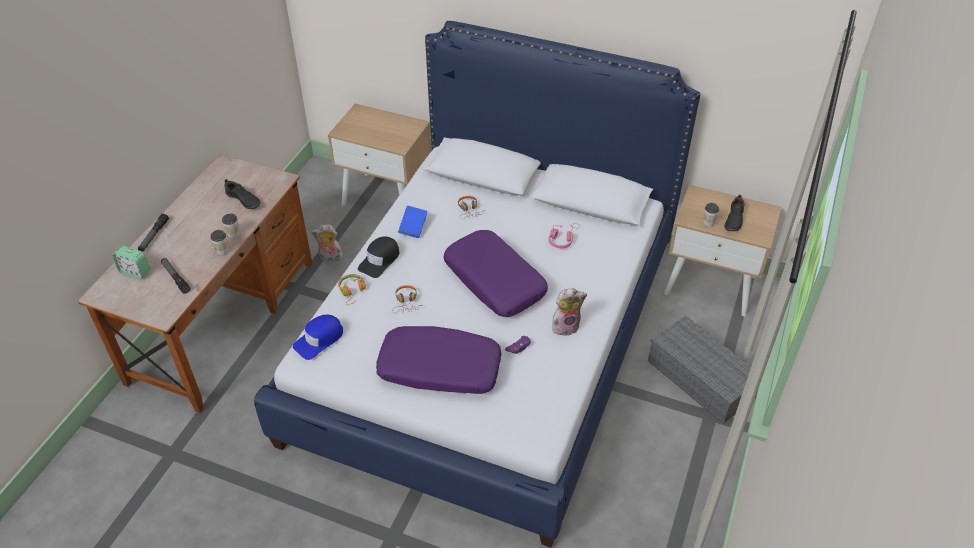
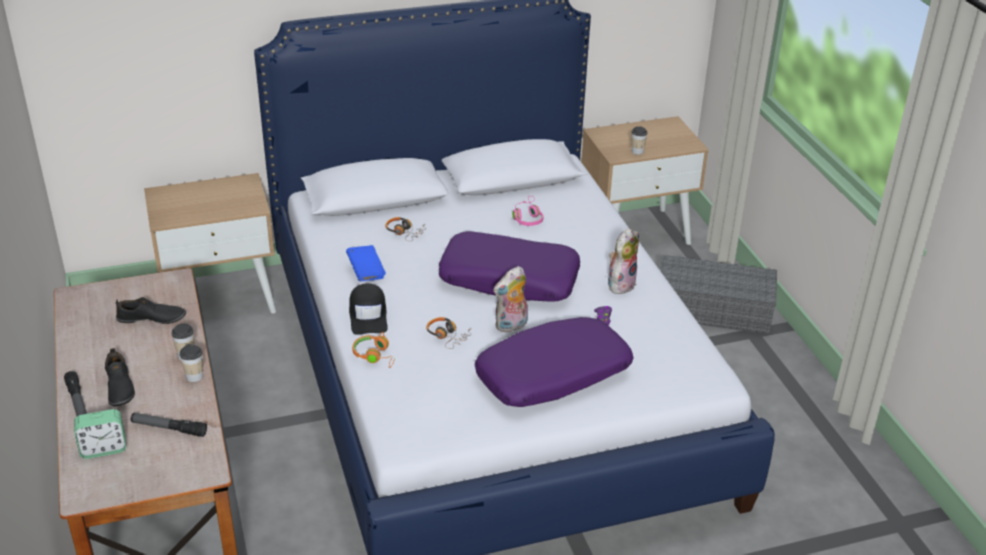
camera: 40 degrees left, 10 degrees down
blue cap [293,315,343,360] -> none
plush toy [311,224,343,262] -> plush toy moved to [493,266,528,332]
black shoe [724,195,744,231] -> black shoe moved to [105,348,135,406]

